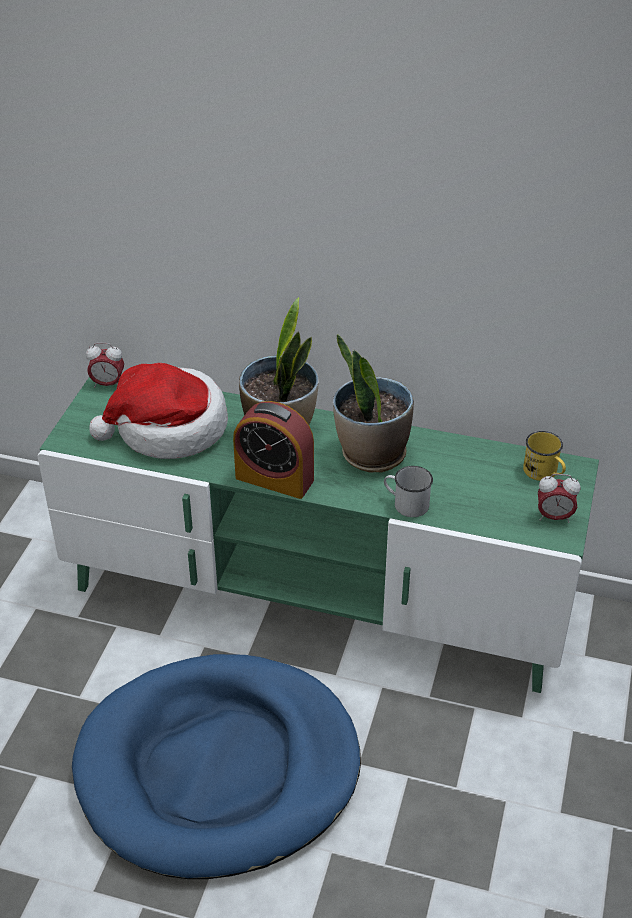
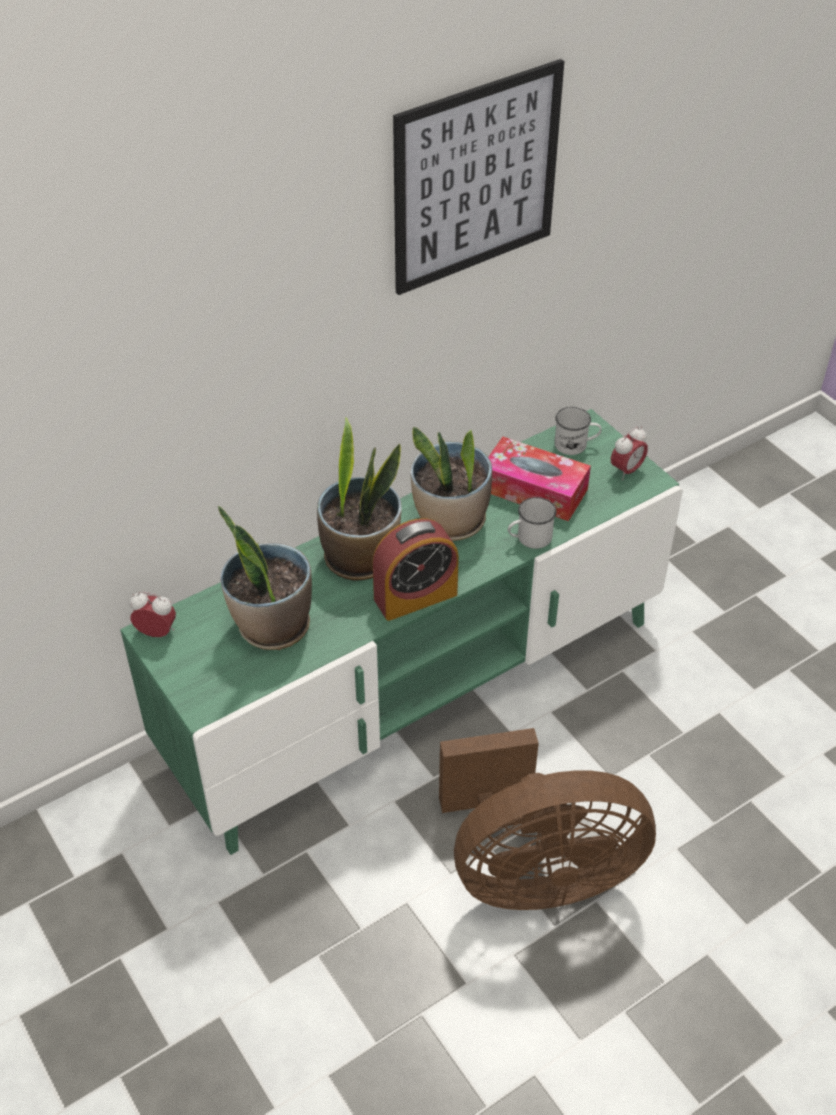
camera: 50 degrees left, 5 degrees up
blue dog bed [72,654,361,879] -> brown fan [439,728,656,910]
alarm clock [86,343,124,388] -> alarm clock turned 120 degrees counterclockwise [129,592,176,637]
hat [89,363,228,459] -> potted plant [218,505,312,650]
yellow mug [523,431,566,481] -> white mug [554,407,602,455]
none -> picture [393,59,564,295]
none -> tissue box [488,437,591,521]

